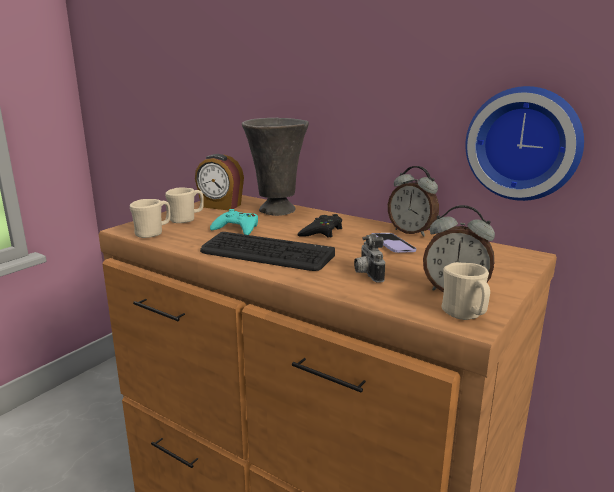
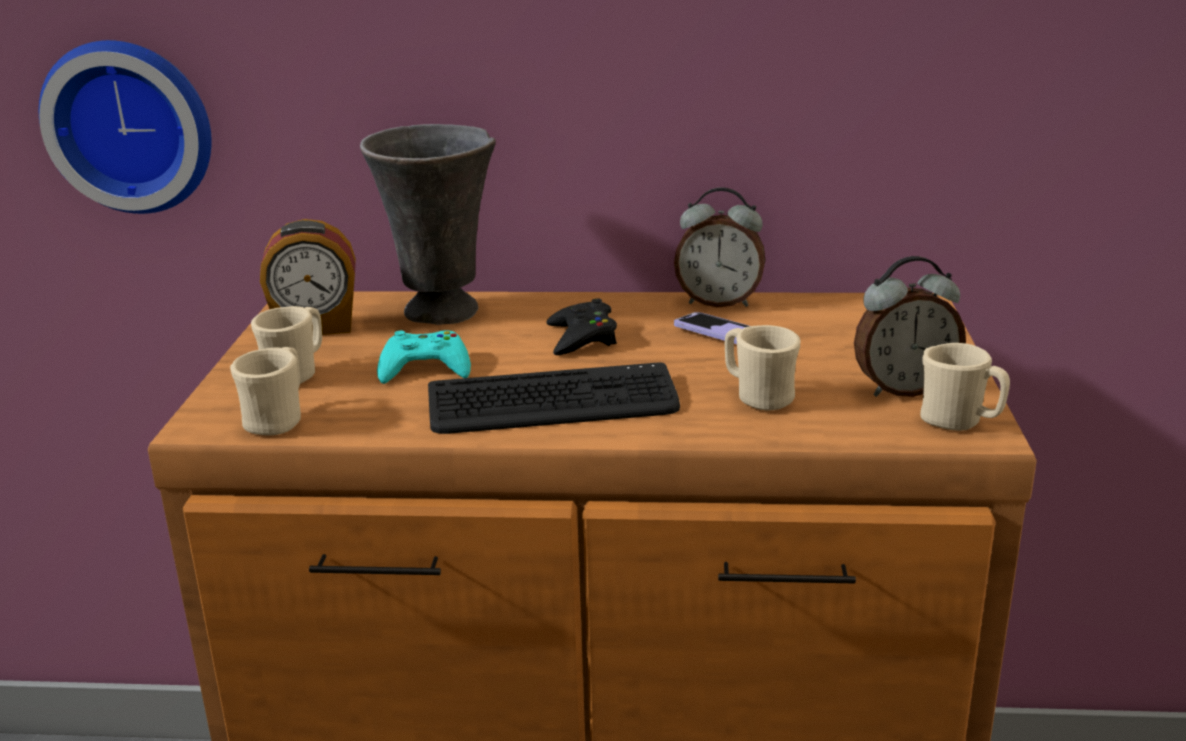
camera: 30 degrees left, 5 degrees up
camera [354,234,385,283] -> beige mug [725,325,801,410]
wall clock [466,86,584,201] -> wall clock moved to [39,40,212,214]

